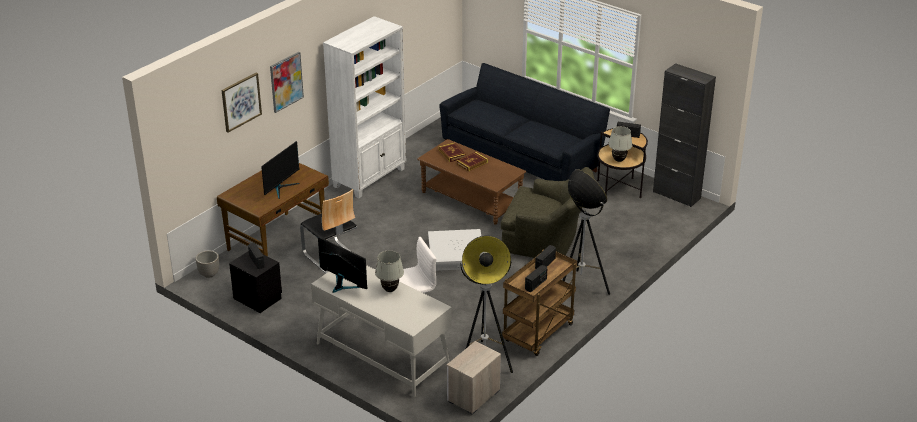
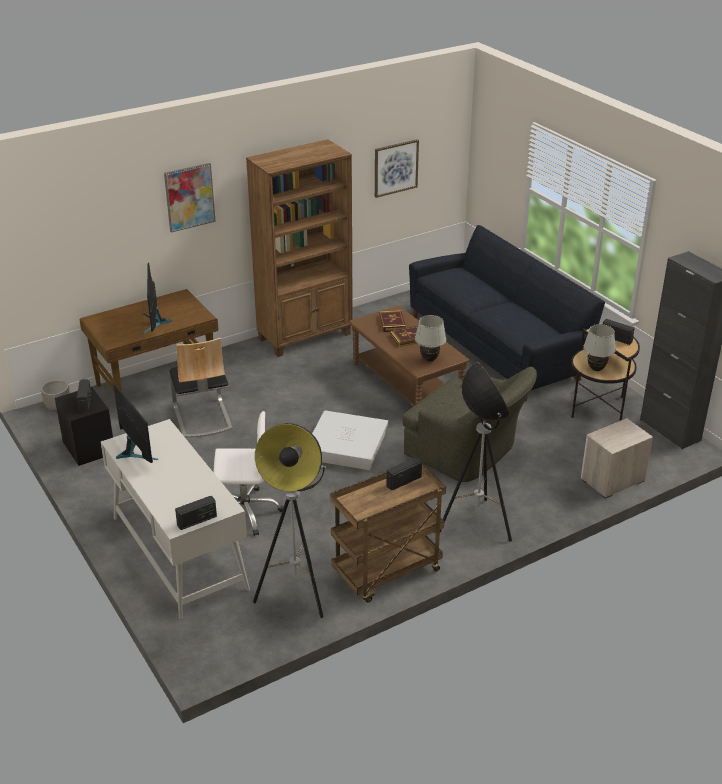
camera: 20 degrees right, 0 degrees up
picture [222,73,262,133] -> picture moved to [375,139,419,198]
monitor [261,141,300,199] -> monitor turned 120 degrees clockwise [142,263,172,334]
white bookcase [323,16,406,199] -> brown bookcase [246,139,353,357]
white table lamp [375,250,404,292] -> white table lamp moved to [415,315,446,362]
nightstand [447,341,501,415] -> nightstand moved to [581,418,653,499]
radio [525,265,547,292] -> radio moved to [175,496,217,530]

